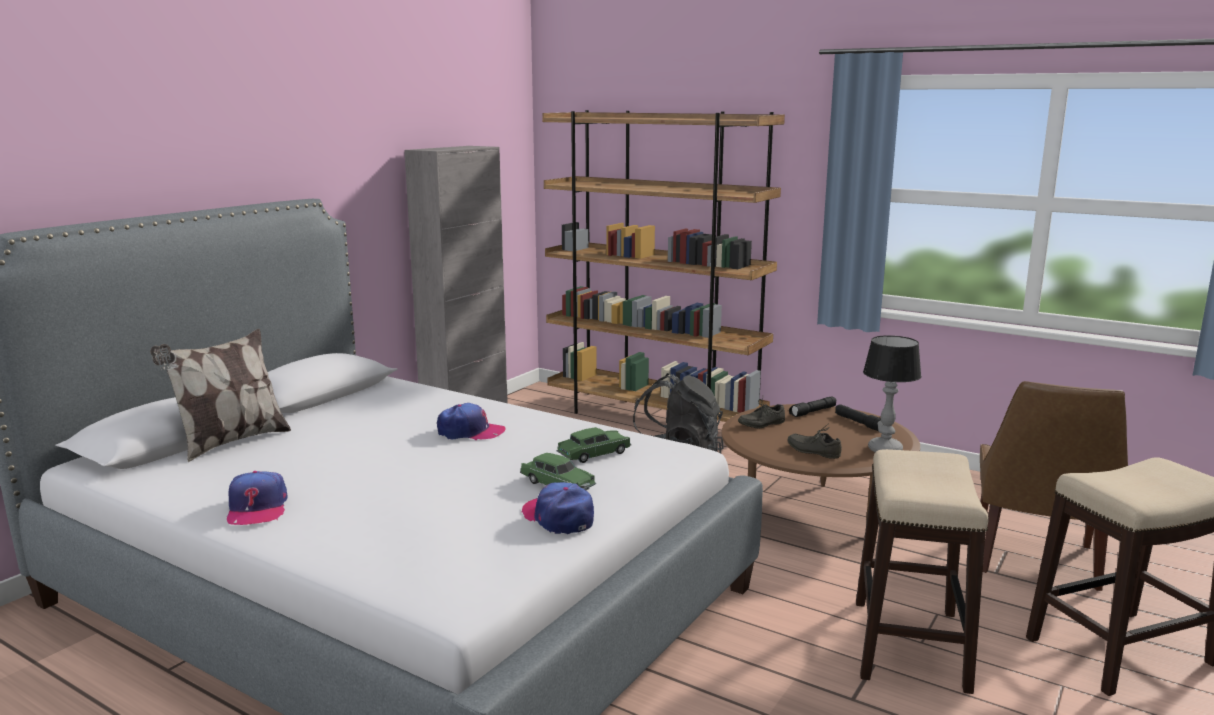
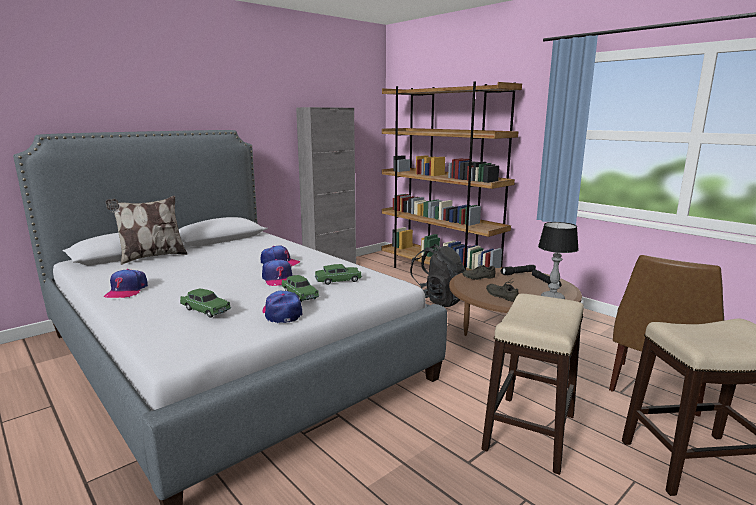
camera: 15 degrees right, 0 degrees up
none -> green toy car [180,289,231,318]
none -> cap [262,259,292,286]

